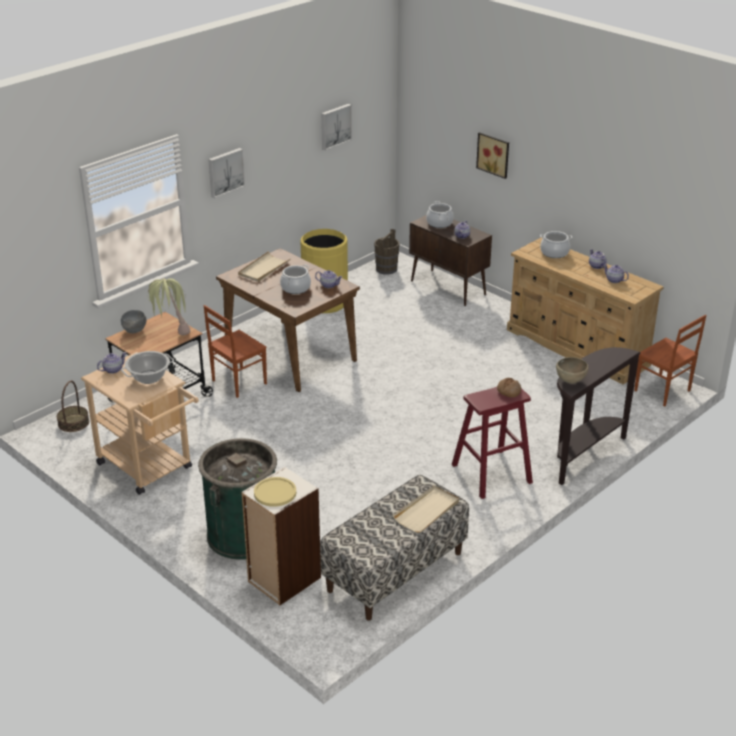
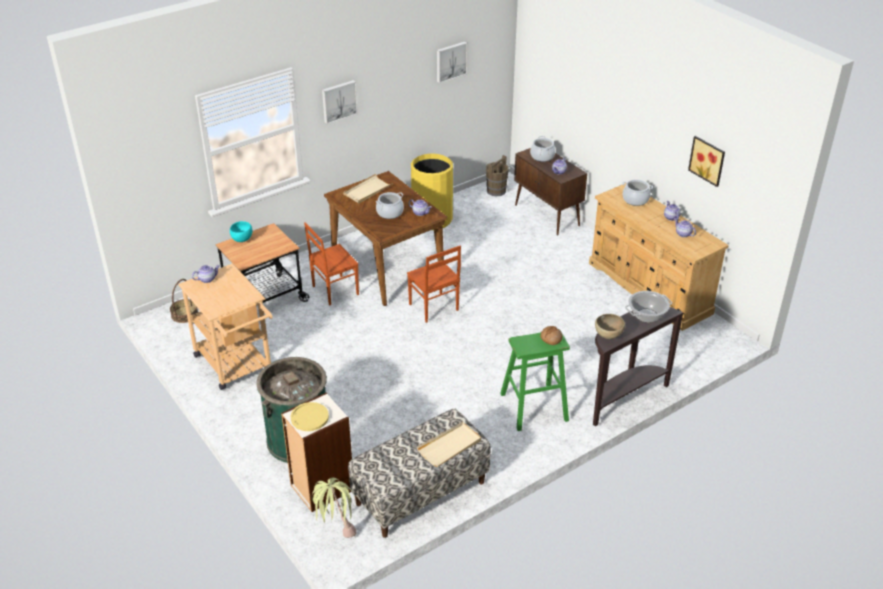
camera: 10 degrees right, 5 degrees up
grey bowl [121,310,146,333] -> turquoise bowl [230,221,252,242]
cooking pot [121,351,174,384] -> cooking pot moved to [625,291,672,323]
potted plant [147,278,191,335] -> potted plant moved to [311,478,356,538]
red stool [451,387,533,499] -> green stool [500,329,570,431]
picture [476,132,509,179] -> picture moved to [688,136,725,187]
brown chair [634,315,707,407] -> brown chair moved to [407,245,461,323]

